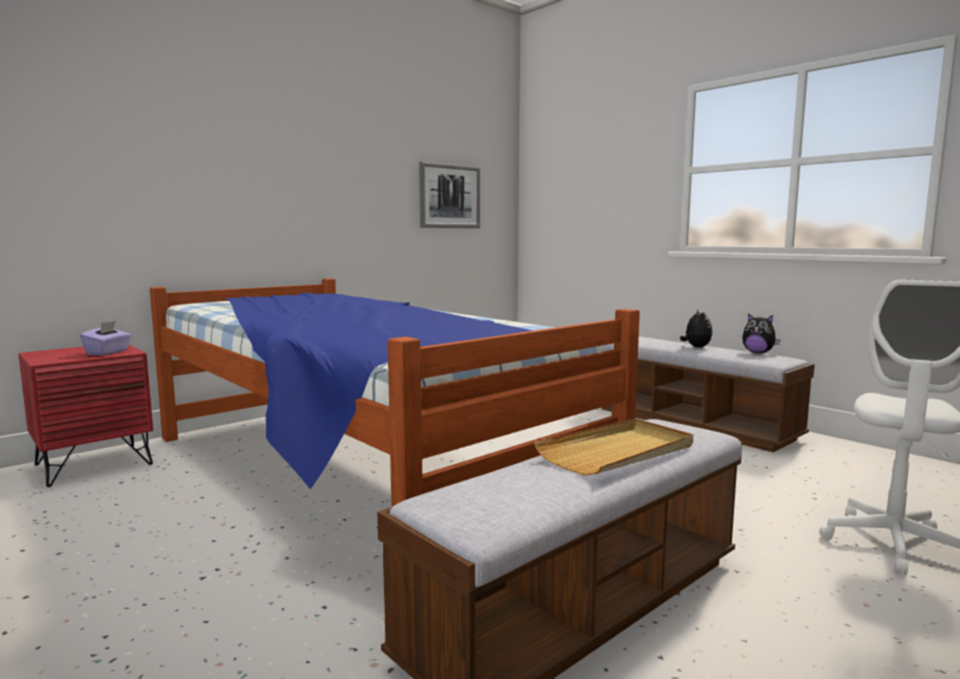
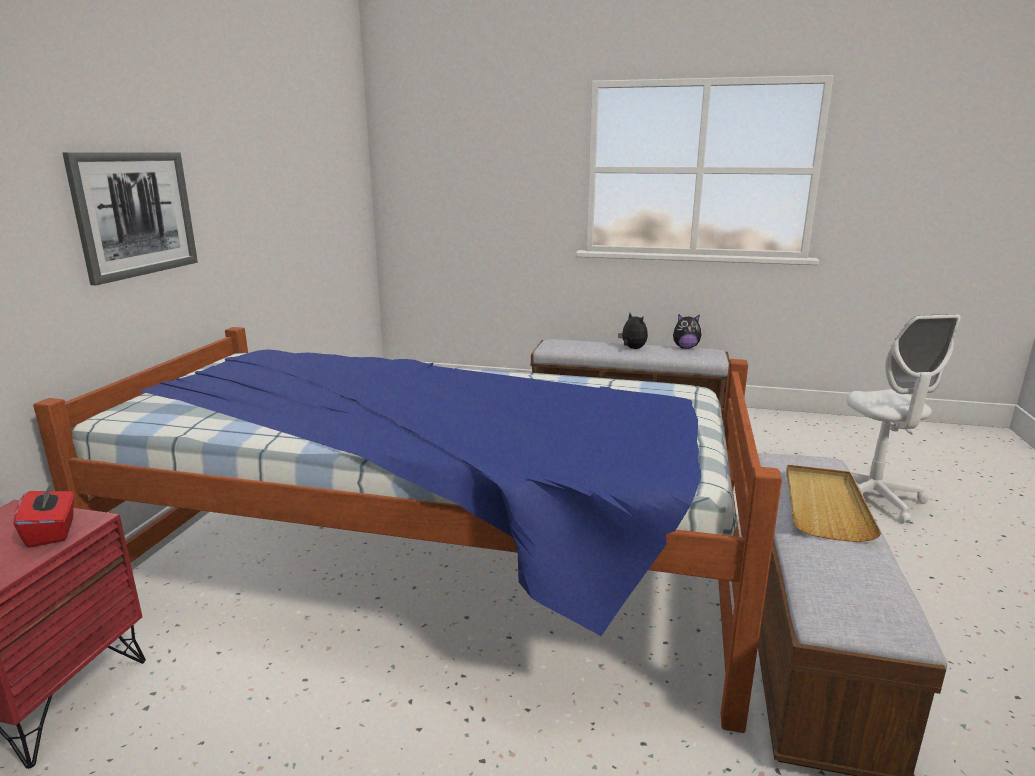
camera: 35 degrees left, 10 degrees up
purple tissue box [80,321,131,356] -> red tissue box [14,480,75,548]
picture [419,162,480,228] -> picture moved to [62,152,198,285]

